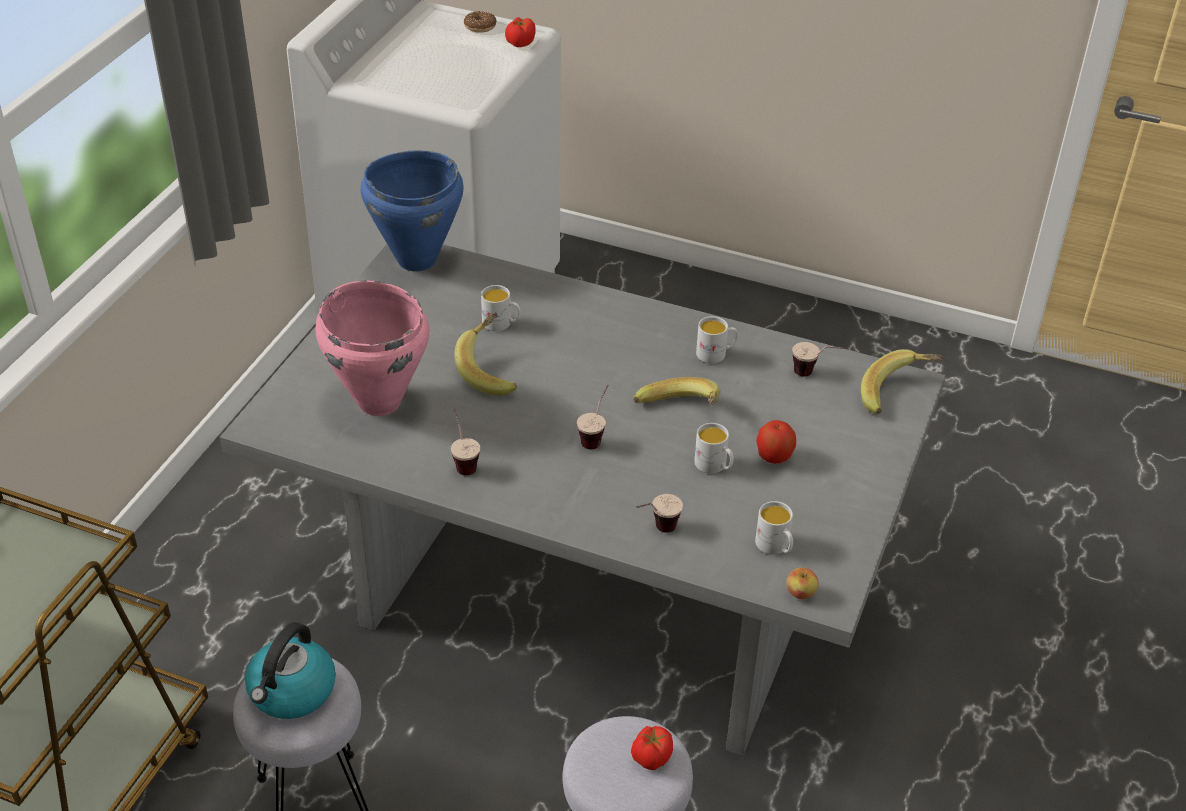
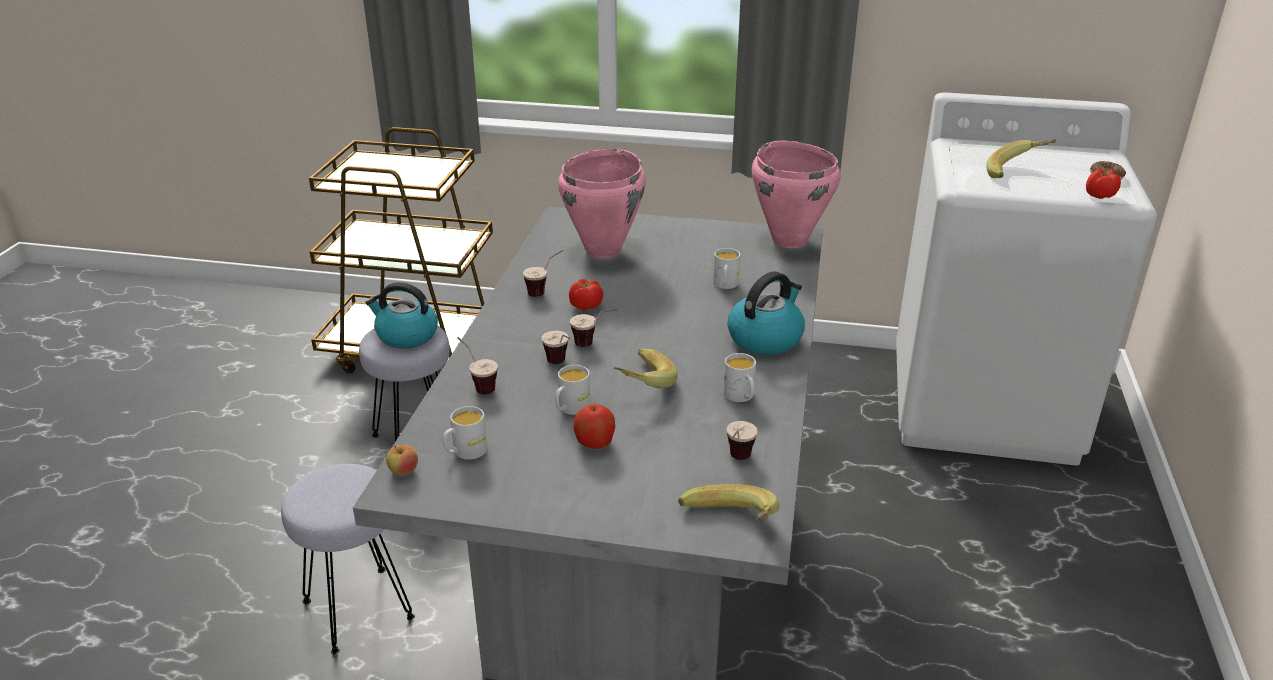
camera: 80 degrees right, 10 degrees down
blue cooking pot [361,151,464,271] -> pink cooking pot [752,141,841,248]
banana [455,312,517,396] -> banana moved to [986,139,1056,178]
tomato [631,726,673,770] -> tomato moved to [569,279,603,310]
none -> cup [541,331,571,364]
none -> kettle [727,271,805,355]

